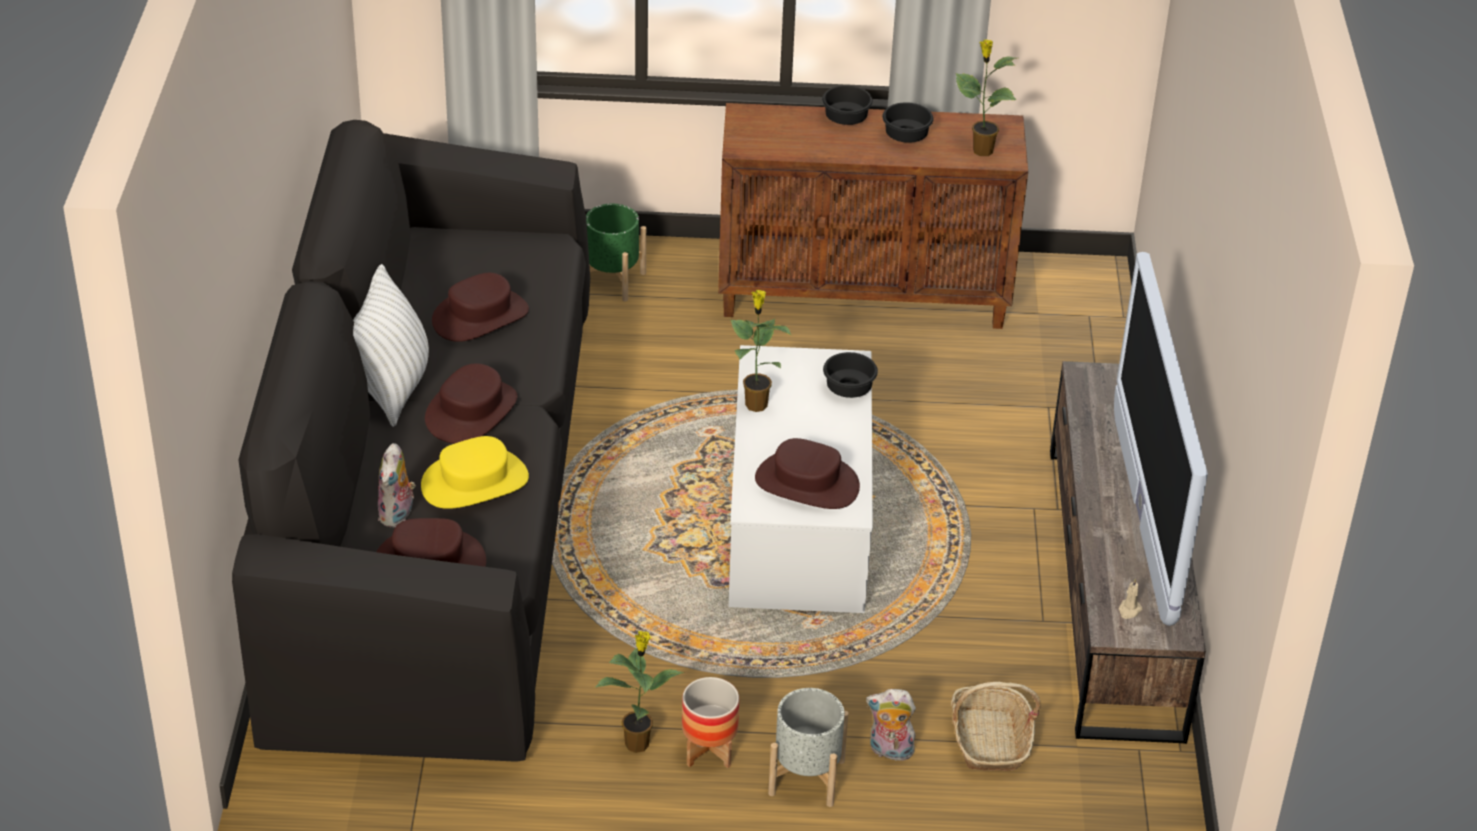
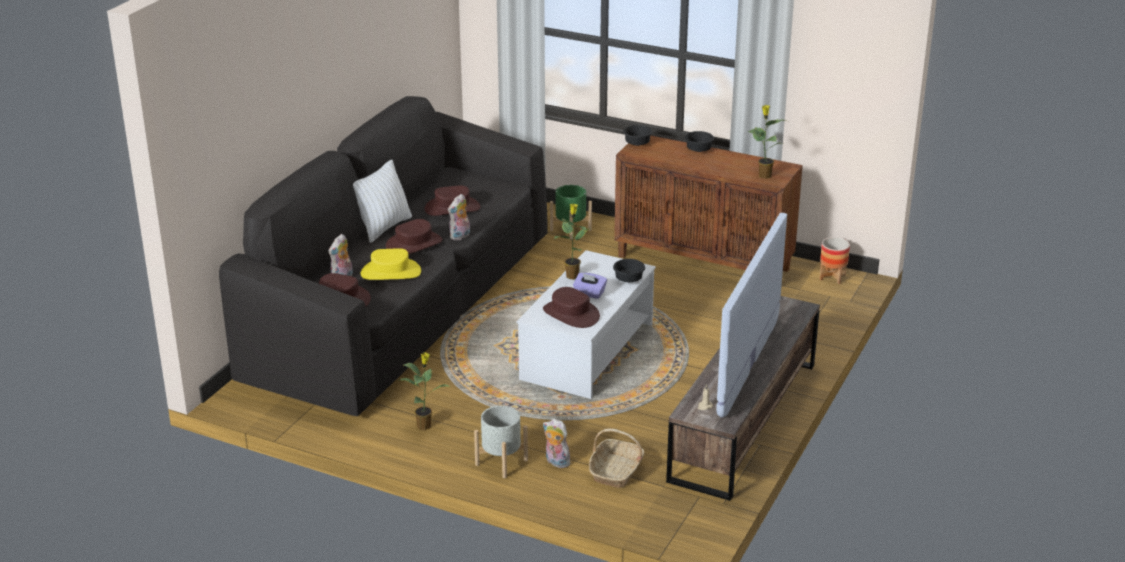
camera: 25 degrees right, 10 degrees down
planter [682,677,739,768] -> planter moved to [820,237,850,284]
black bowl [882,102,933,143] -> black bowl moved to [623,125,652,146]
none -> plush toy [448,194,470,240]
none -> purple tissue box [573,273,607,299]

